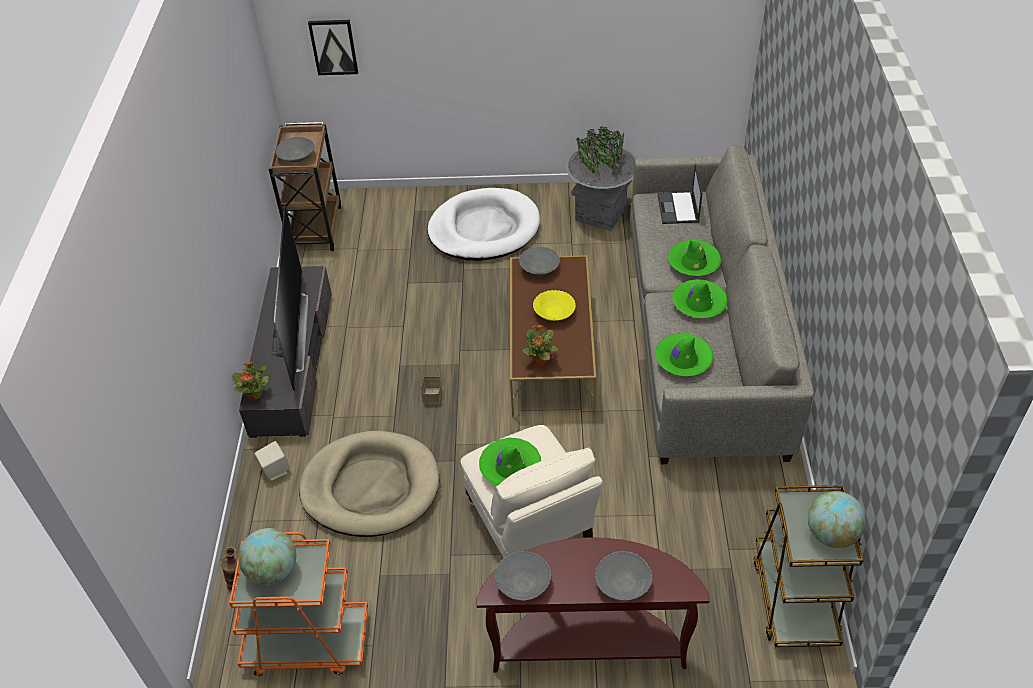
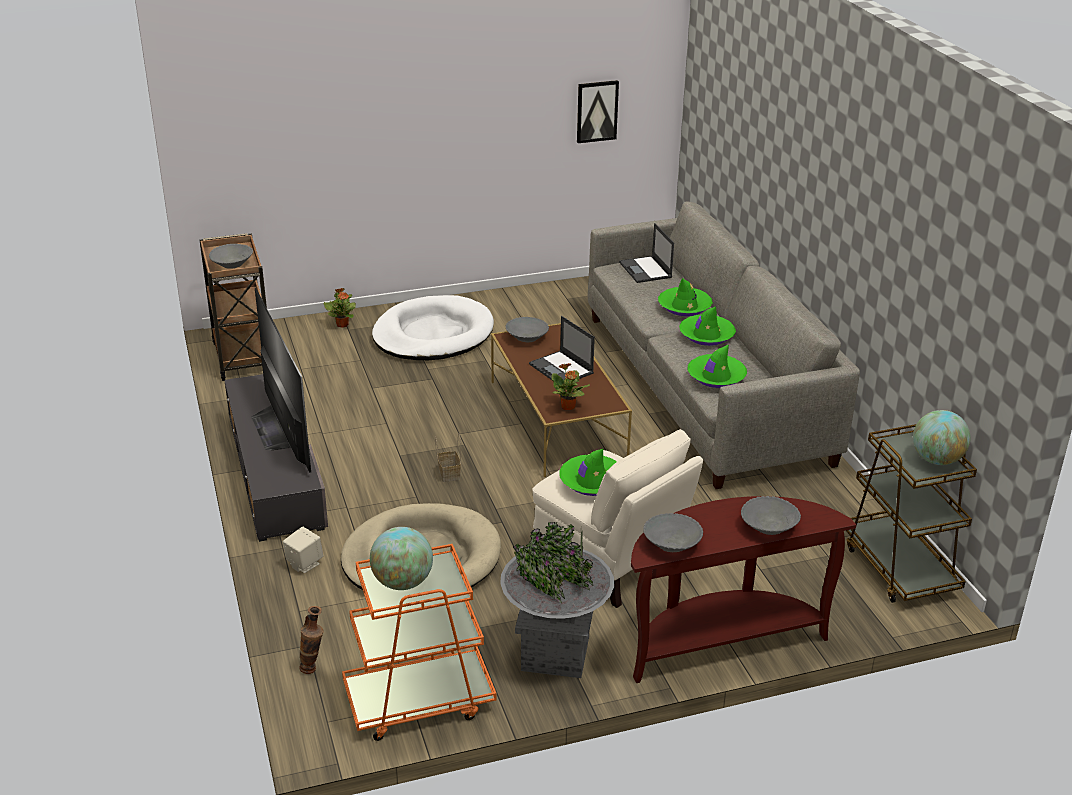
camera: 20 degrees left, 15 degrees down
potted plant [232,361,269,402] -> potted plant moved to [323,288,356,328]
picture [308,20,358,75] -> picture moved to [577,80,619,143]
yellow bowl [533,290,576,321] -> laptop [529,316,595,380]
grey planter [566,127,637,231] -> grey planter moved to [500,522,614,678]

